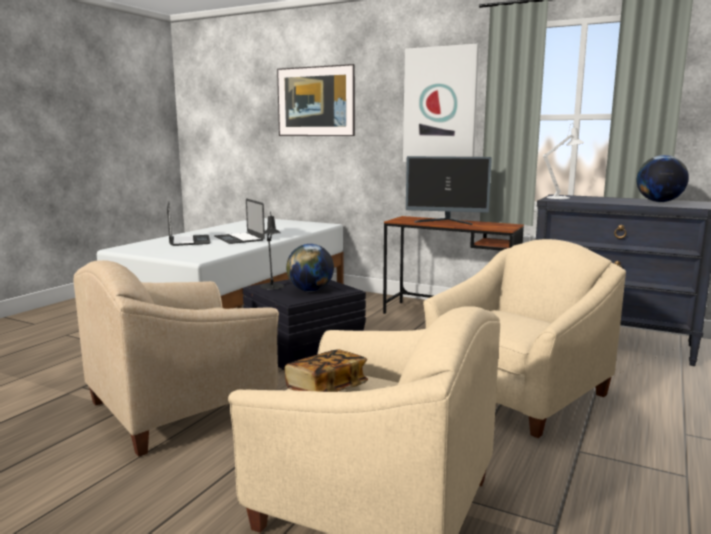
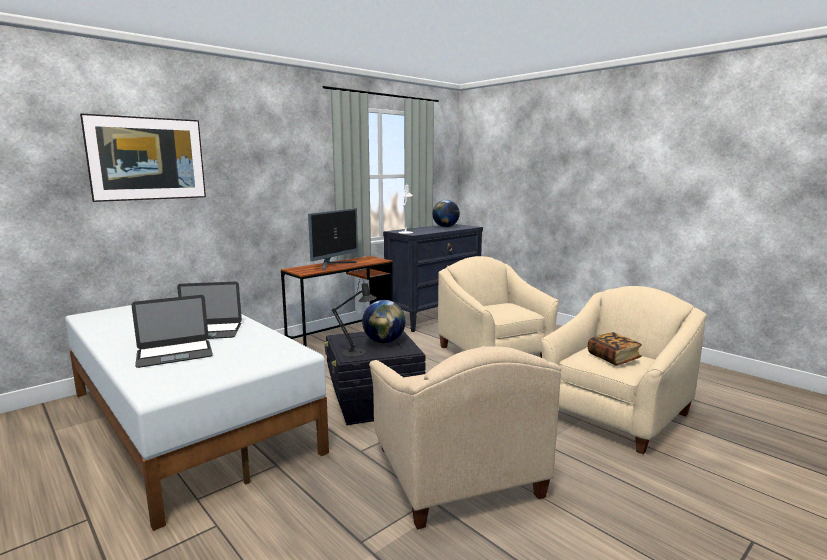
camera: 70 degrees left, 0 degrees up
laptop [167,201,211,246] -> laptop turned 150 degrees clockwise [131,295,213,368]
picture [403,44,479,162] -> none

